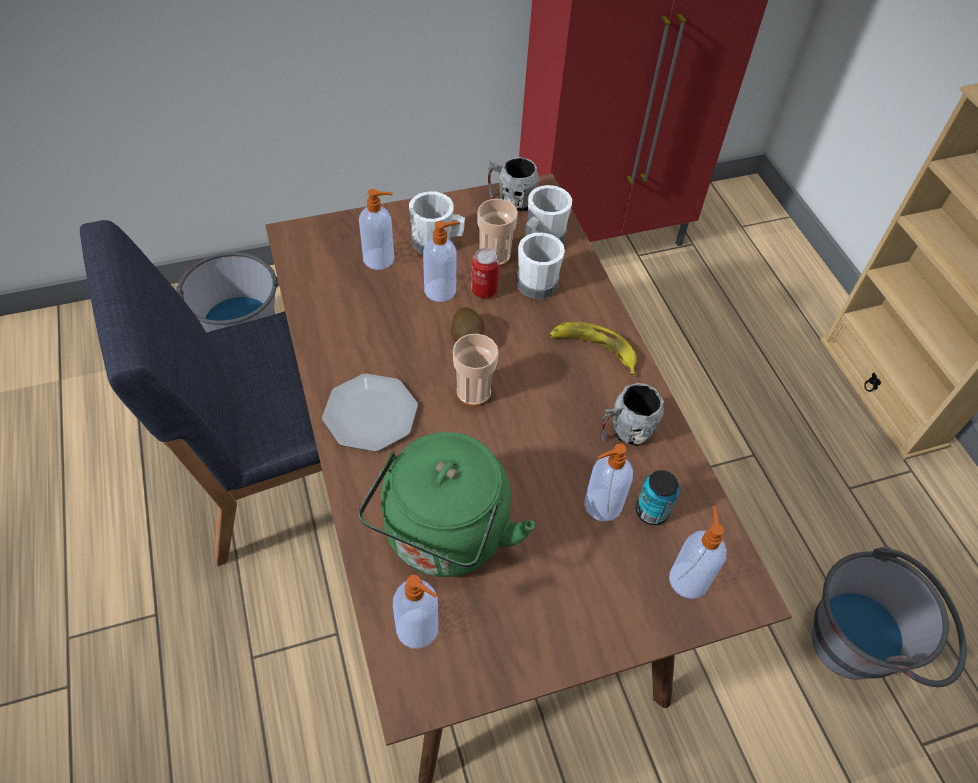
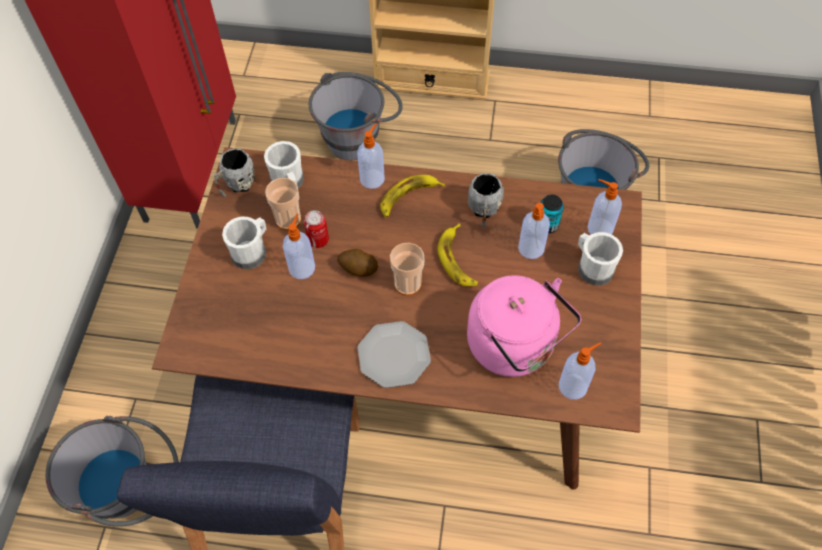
camera: 60 degrees left, 5 degrees up
green kettle [358,432,535,577] -> pink kettle [467,275,581,377]
soap dispenser [359,189,394,270] -> soap dispenser moved to [357,123,385,189]
white mug [516,233,565,299] -> white mug moved to [578,232,623,286]
none -> grey bucket [309,72,403,160]
none -> banana [438,224,478,286]

